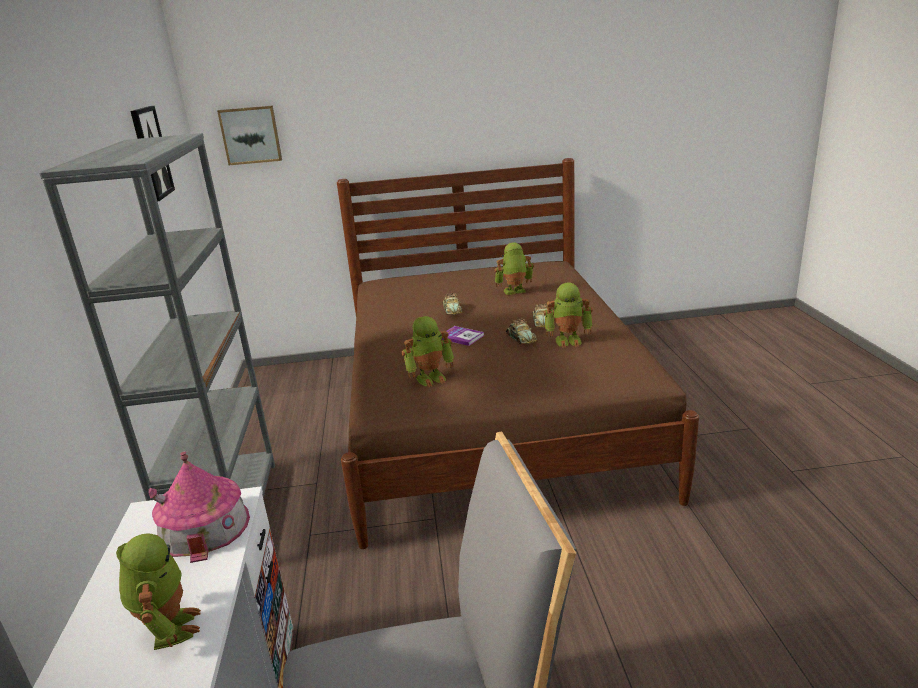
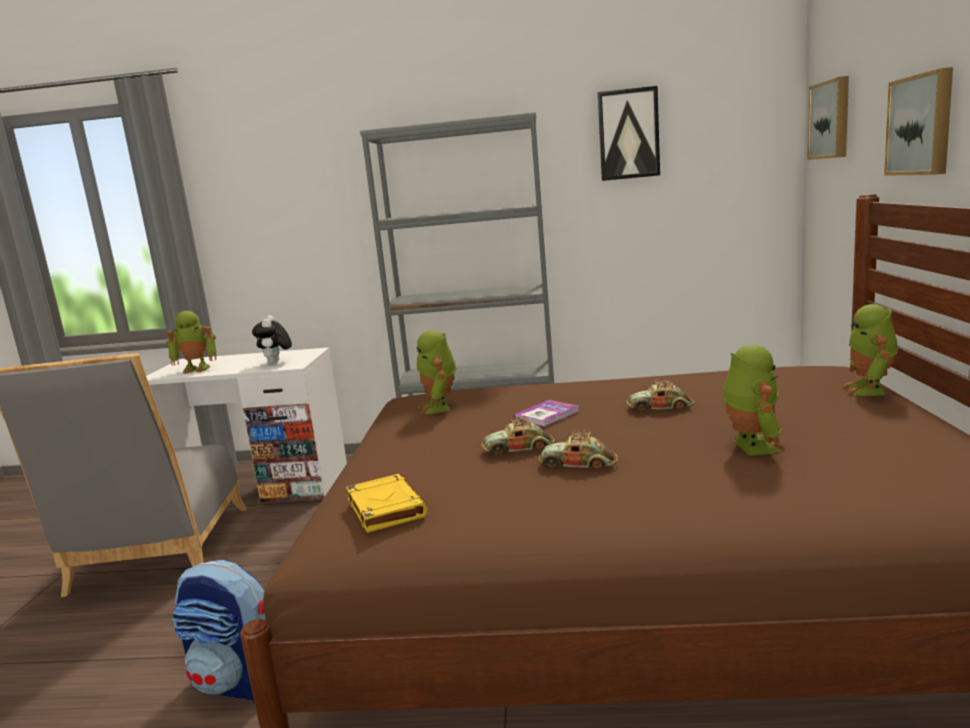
camera: 100 degrees right, 10 degrees down
toy house [148,452,250,563] -> plush toy [252,315,292,364]
toy robot [544,282,593,348] -> toy robot moved to [841,304,898,396]
none -> backpack [172,559,266,702]
none -> yellow book [346,474,427,533]
none -> picture [884,67,953,176]

